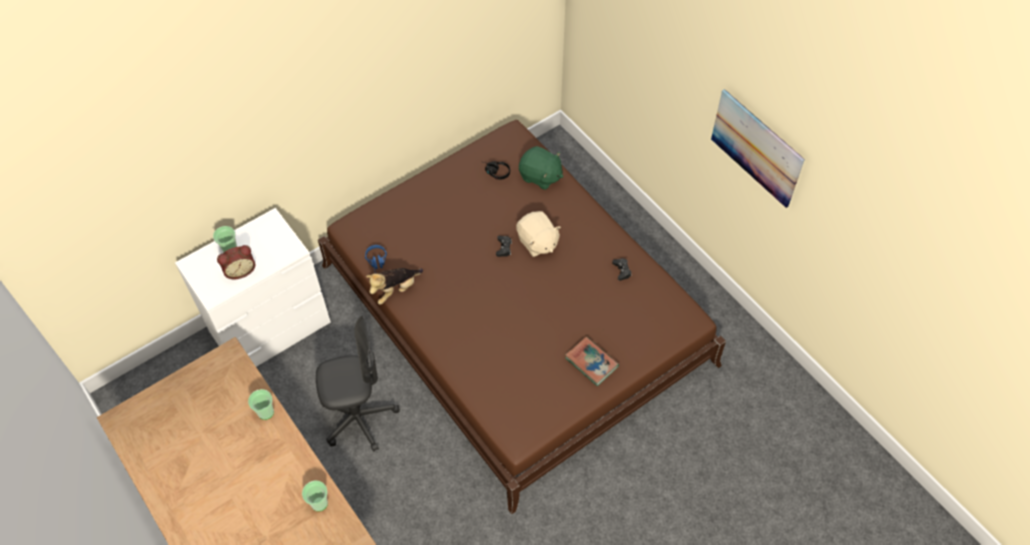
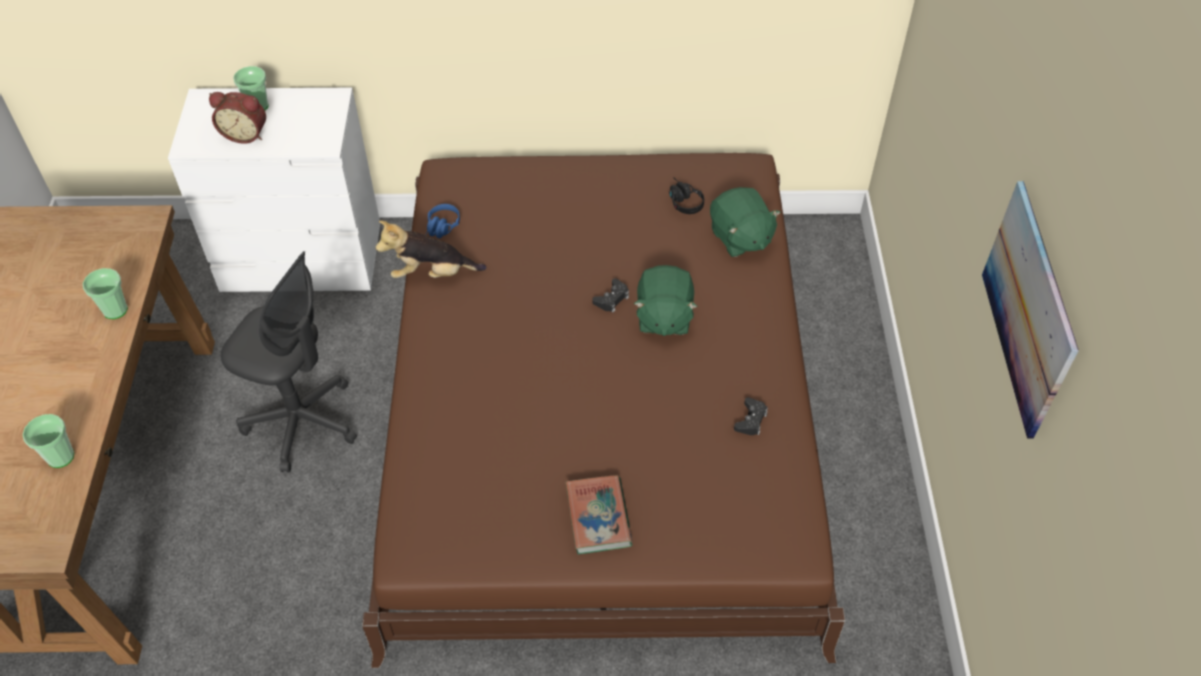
camera: 35 degrees right, 5 degrees down
beige plush toy [516,211,561,257] -> green plush toy [634,265,698,336]

